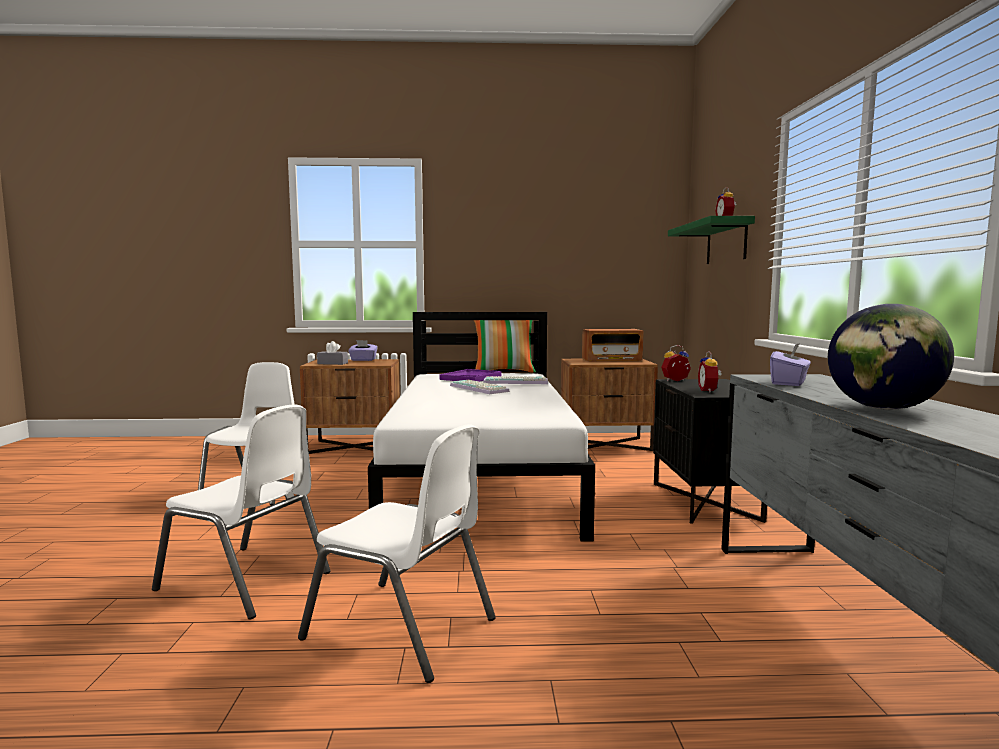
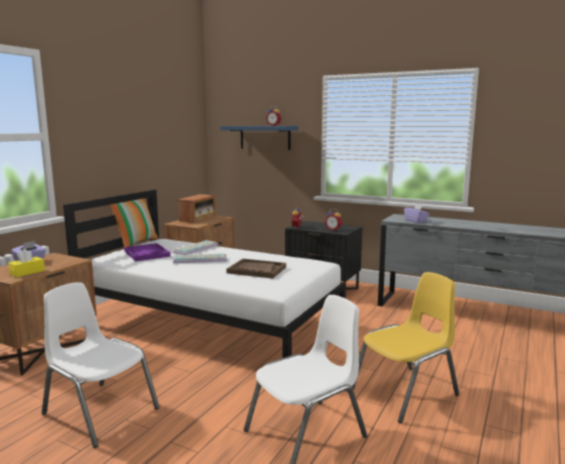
camera: 60 degrees left, 5 degrees up
white chair [298,424,496,683] -> yellow chair [352,272,460,423]
grey tissue box [317,341,348,365] -> yellow tissue box [8,249,45,277]
green shelf [668,216,755,264] -> blue shelf [220,126,298,150]
globe [828,304,954,410] -> none
none -> brown tray [227,259,286,278]

